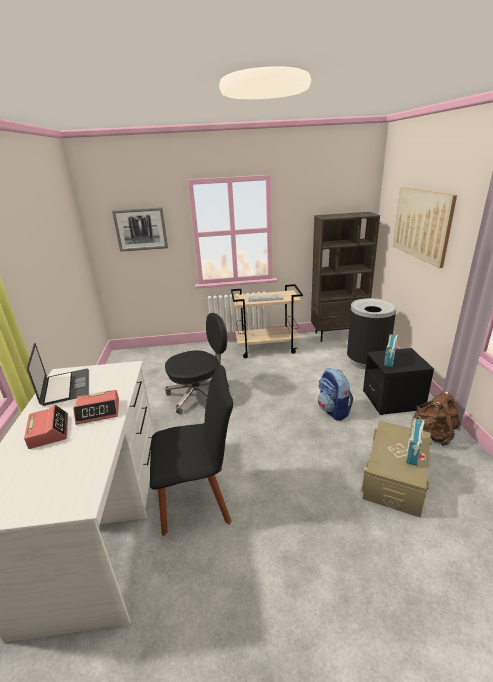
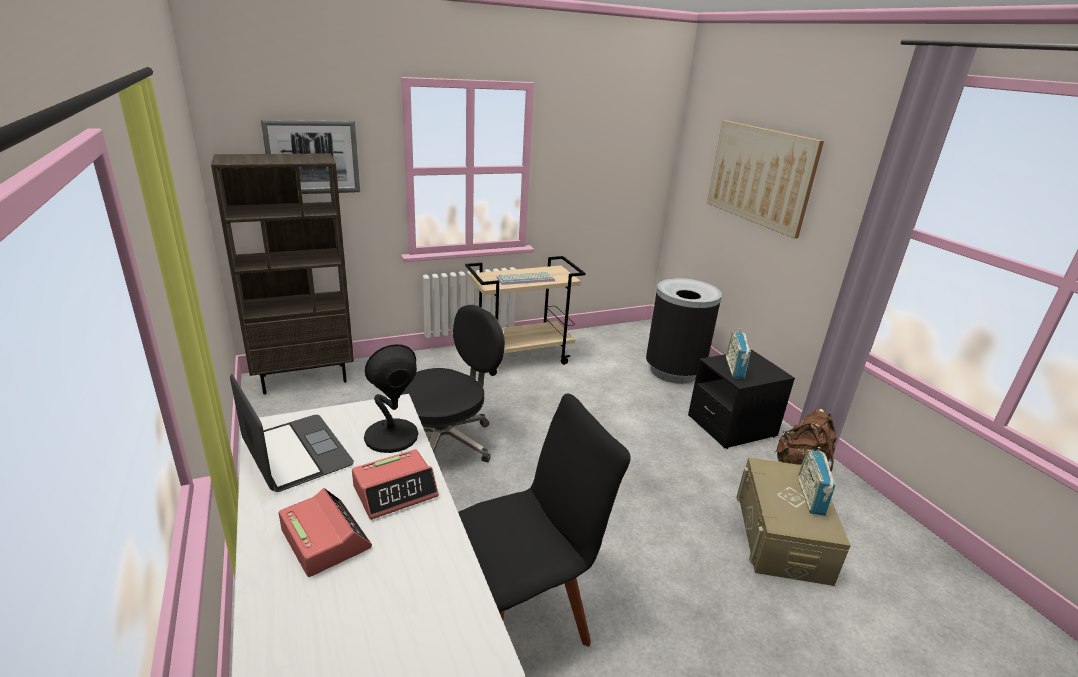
camera: 20 degrees left, 0 degrees up
brown bookcase [311,212,380,342] -> brown bookcase moved to [211,153,354,394]
backpack [318,368,353,421] -> none
none -> black table lamp [364,344,418,453]

